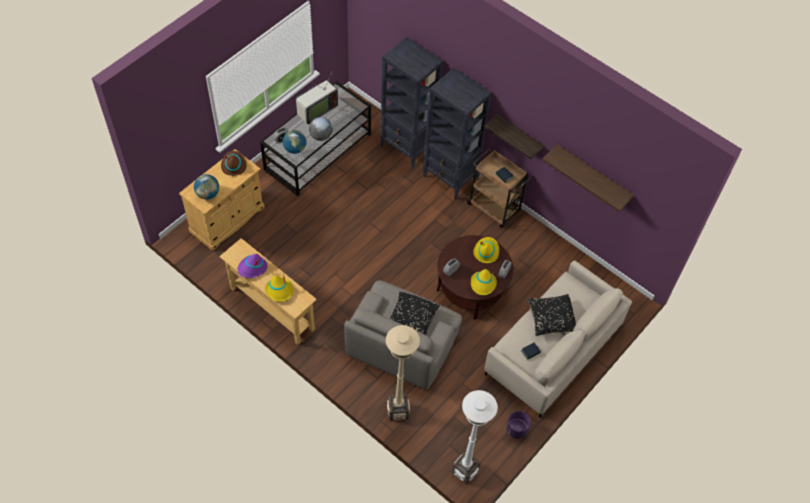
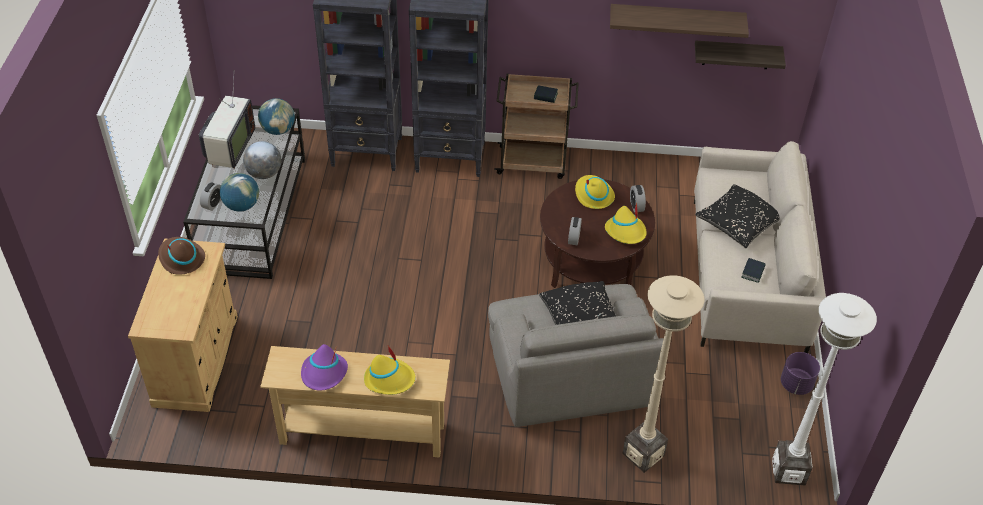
camera: 35 degrees left, 10 degrees down
globe [194,174,219,200] -> globe moved to [258,98,295,135]
shelf [484,114,544,159] -> shelf moved to [695,41,786,69]

